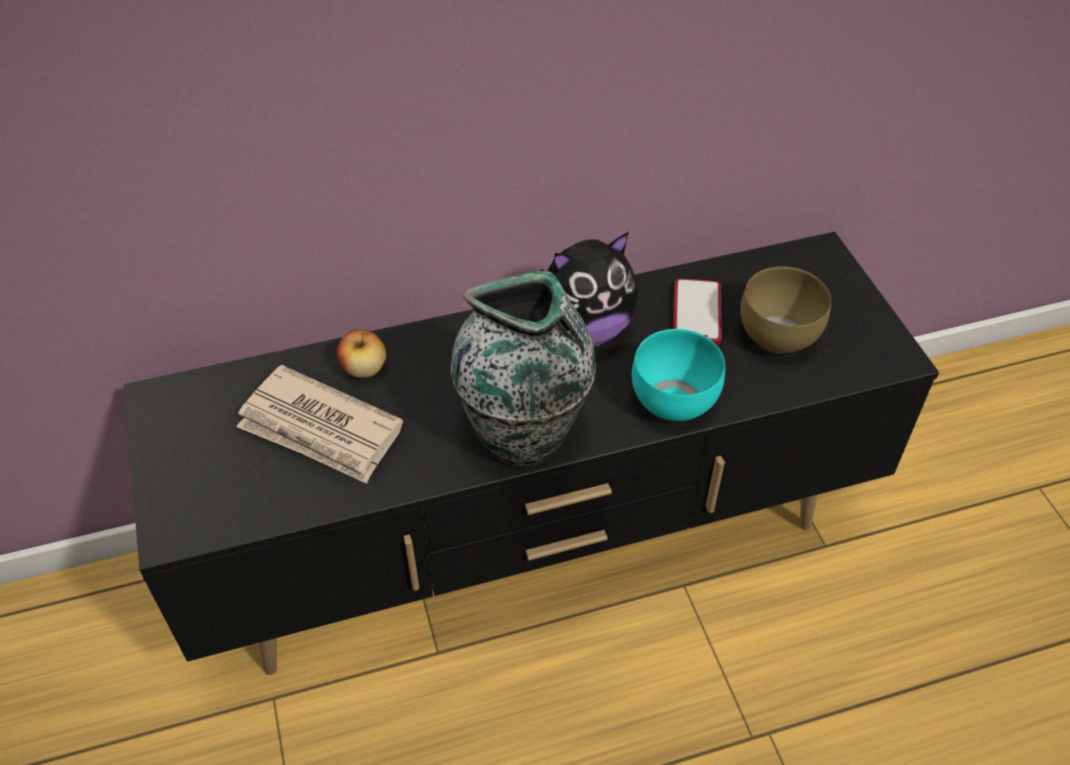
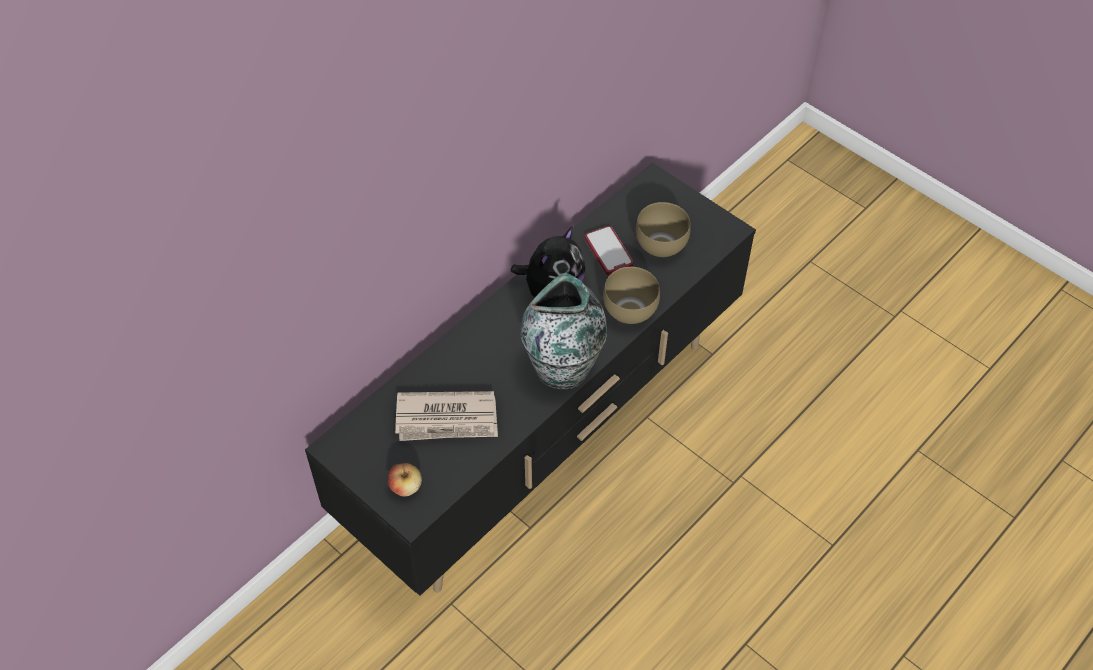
camera: 30 degrees left, 5 degrees up
apple [337,329,386,378] -> apple moved to [388,463,422,497]
turquoise bowl [632,329,725,421] -> brown bowl [603,267,660,324]

